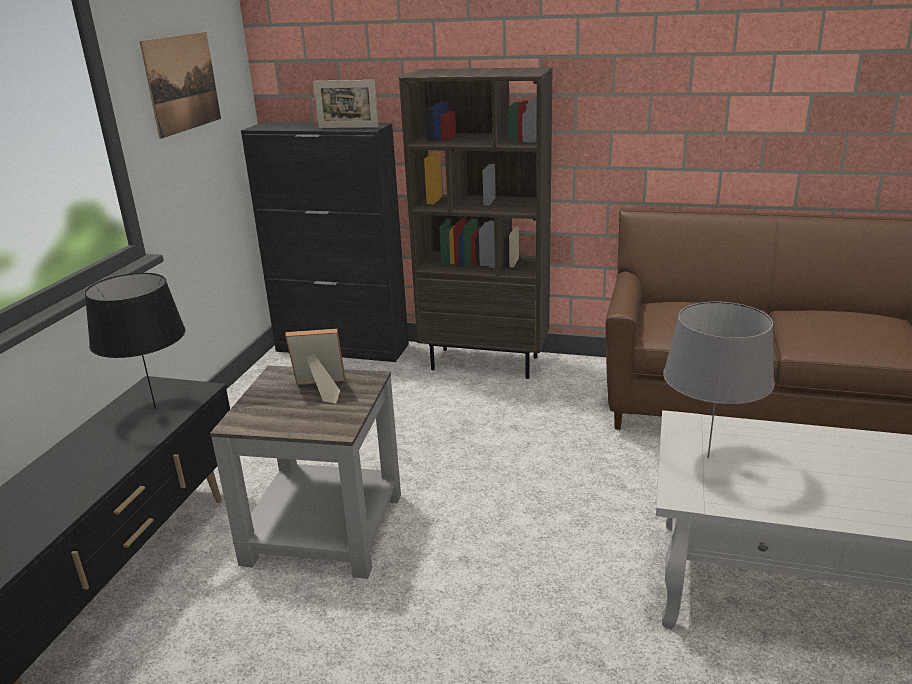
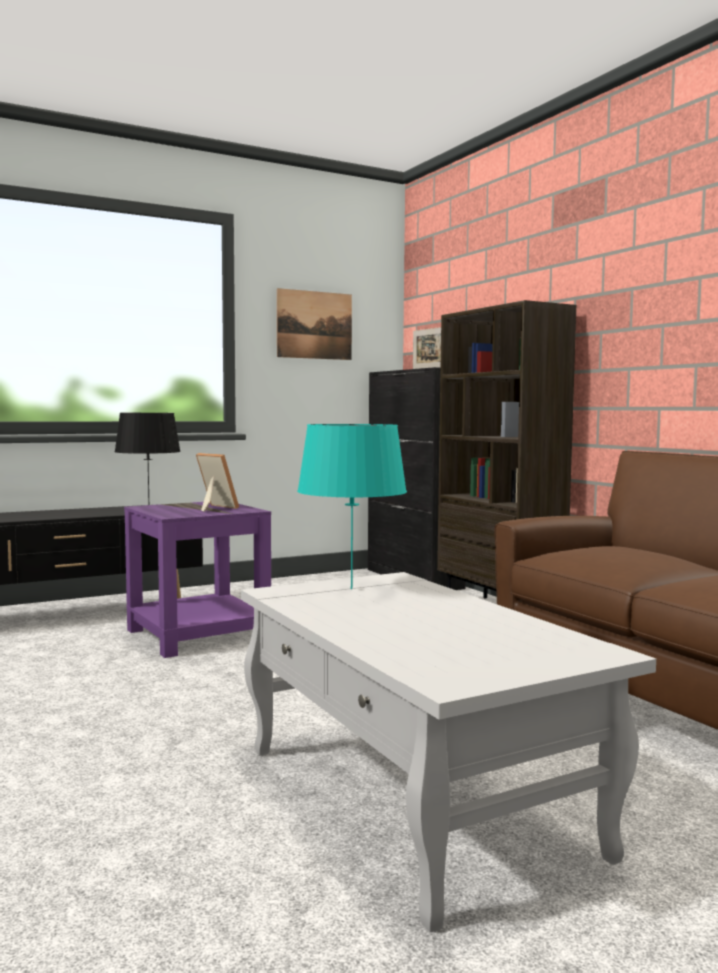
camera: 45 degrees right, 20 degrees down
grey side table [210,365,401,579] -> purple side table [124,502,271,658]
grey table lamp [663,302,775,458] -> turquoise table lamp [297,424,407,589]

